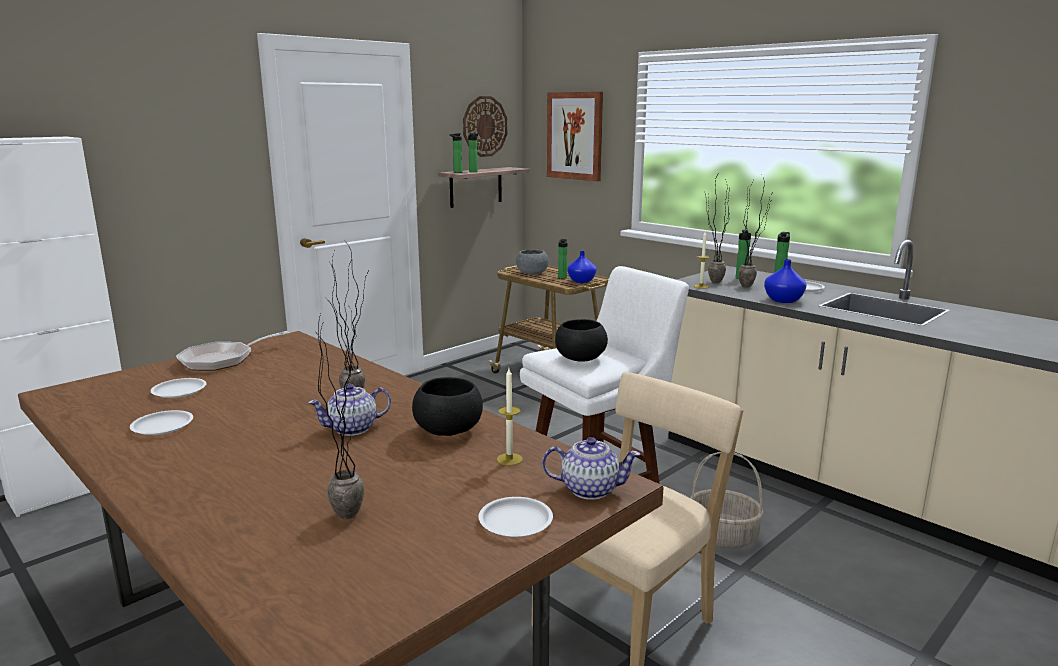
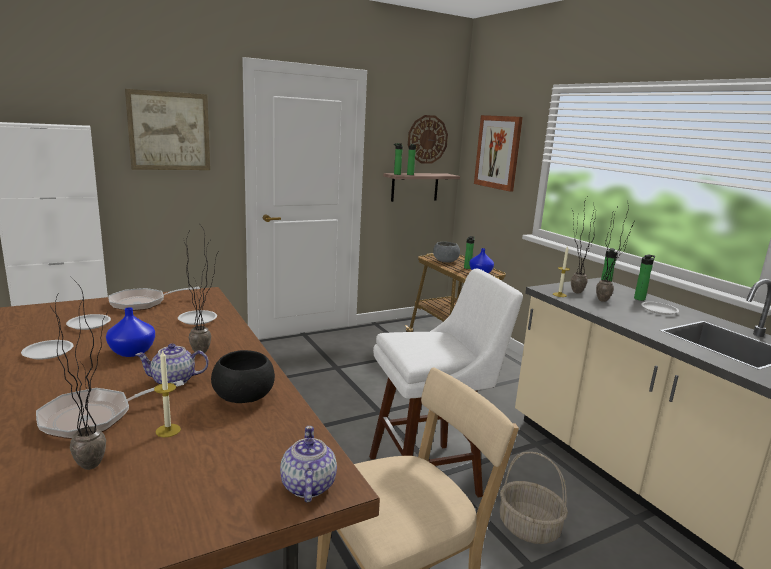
camera: 15 degrees right, 0 degrees up
white plate [479,497,553,537] -> white plate moved to [178,310,217,325]
candle [497,369,523,466] -> candle moved to [154,350,181,437]
teapot [542,437,641,500] -> teapot turned 120 degrees counterclockwise [280,426,337,502]
black bowl [555,319,608,362] -> none
blue vase [764,259,807,303] -> blue vase moved to [106,307,155,357]
none -> frying pan [36,380,184,439]
none -> picture [125,89,210,170]

